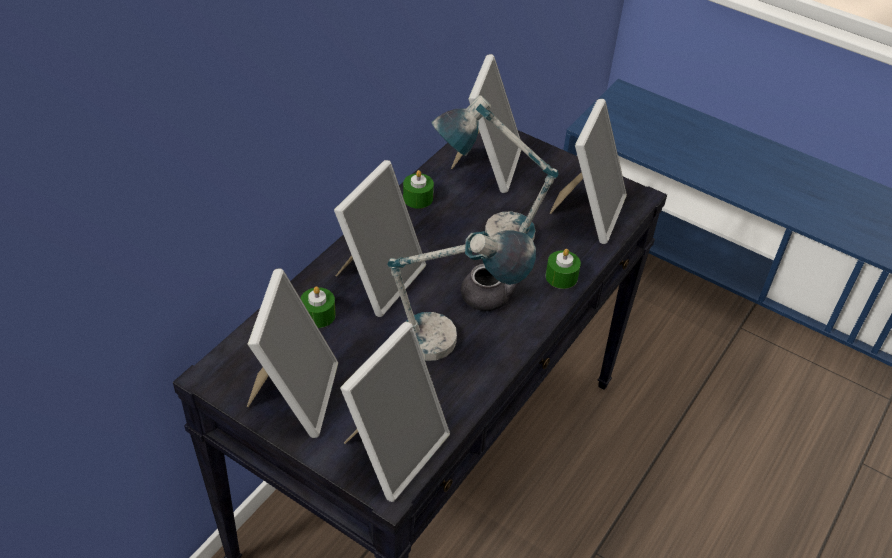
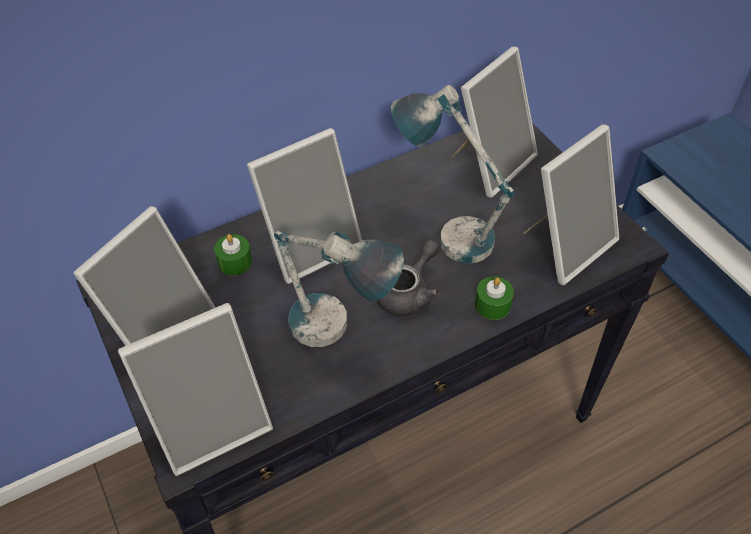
camera: 30 degrees right, 5 degrees up
green candle [403,170,434,209] -> none

